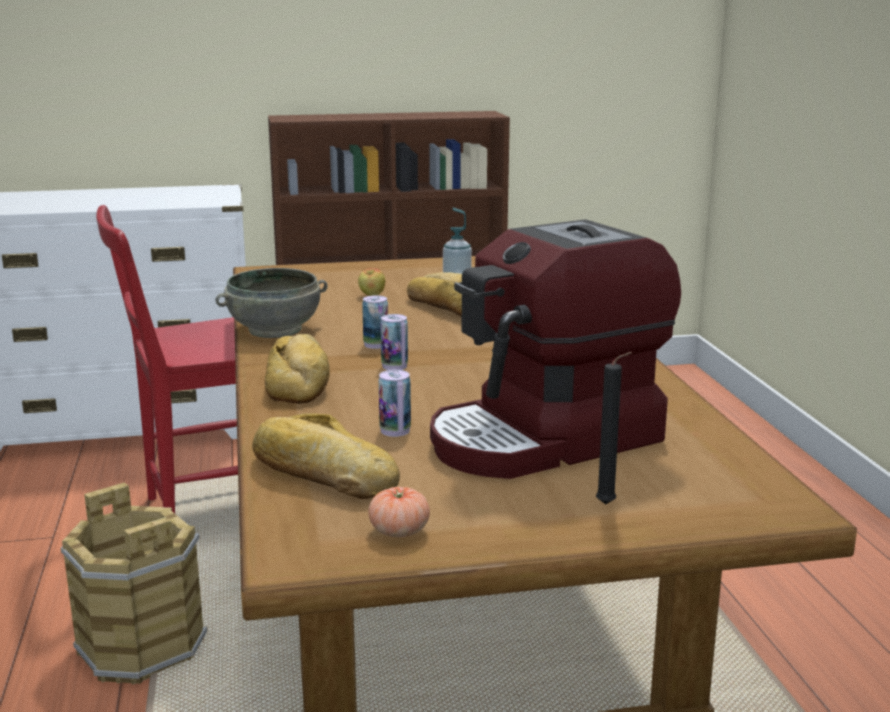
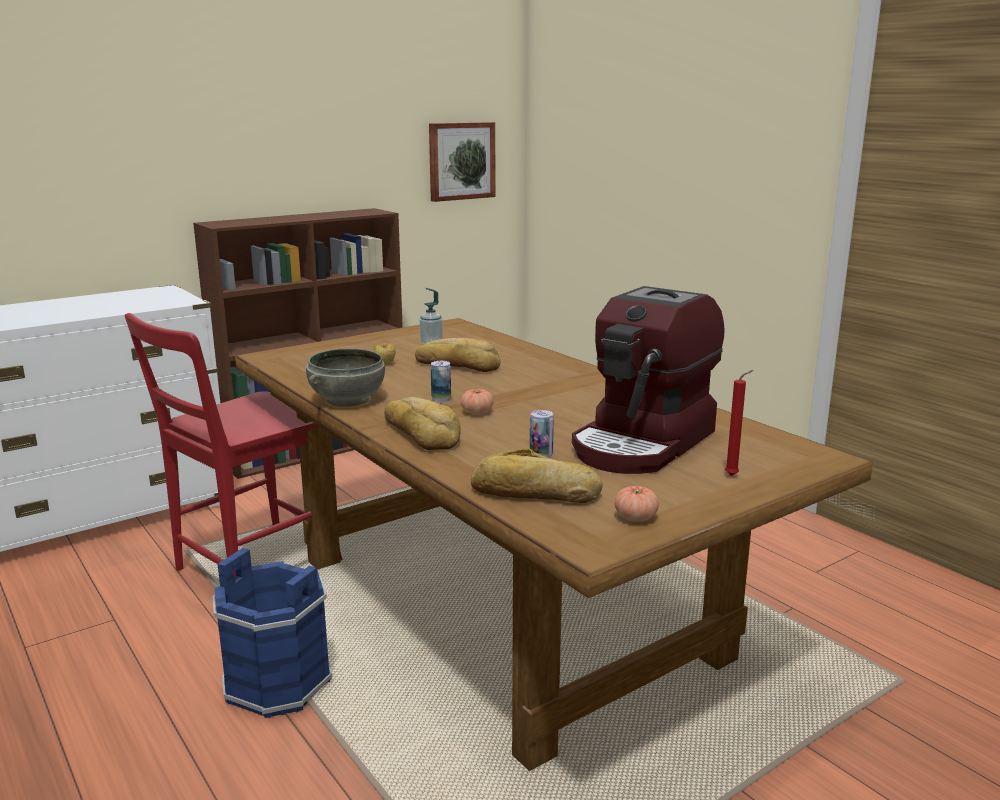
camera: 25 degrees left, 0 degrees up
brown bucket [61,482,207,684] -> blue bucket [212,548,333,718]
can [380,314,408,370] -> tomato [461,389,493,415]
black candle [596,352,632,504] -> red candle [725,370,753,476]
none -> picture [429,122,495,202]

